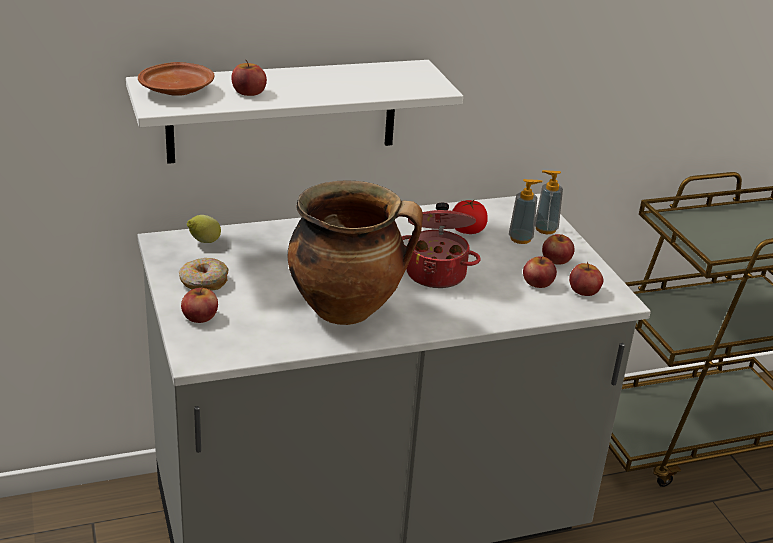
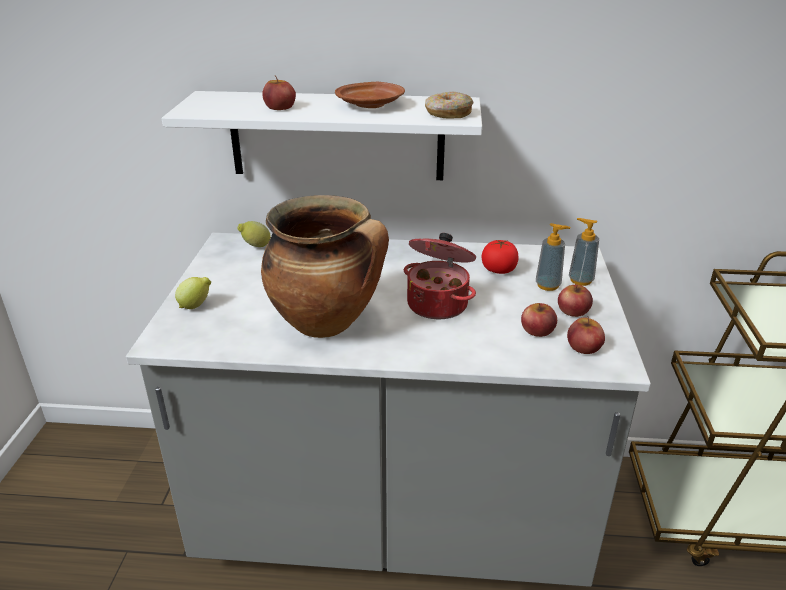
camera: 25 degrees right, 0 degrees up
brown plate [138,62,214,96] -> brown plate moved to [335,82,405,108]
donut [179,258,229,290] -> donut moved to [425,92,474,119]
apple [181,287,218,323] -> lemon [175,277,211,309]

